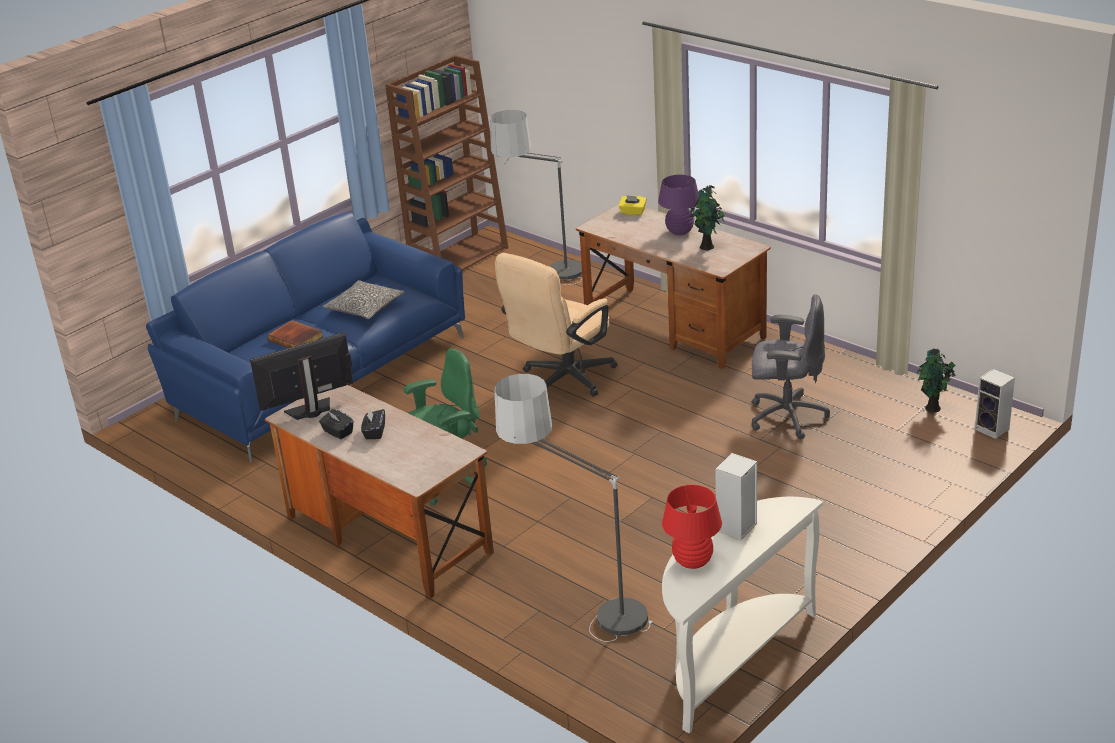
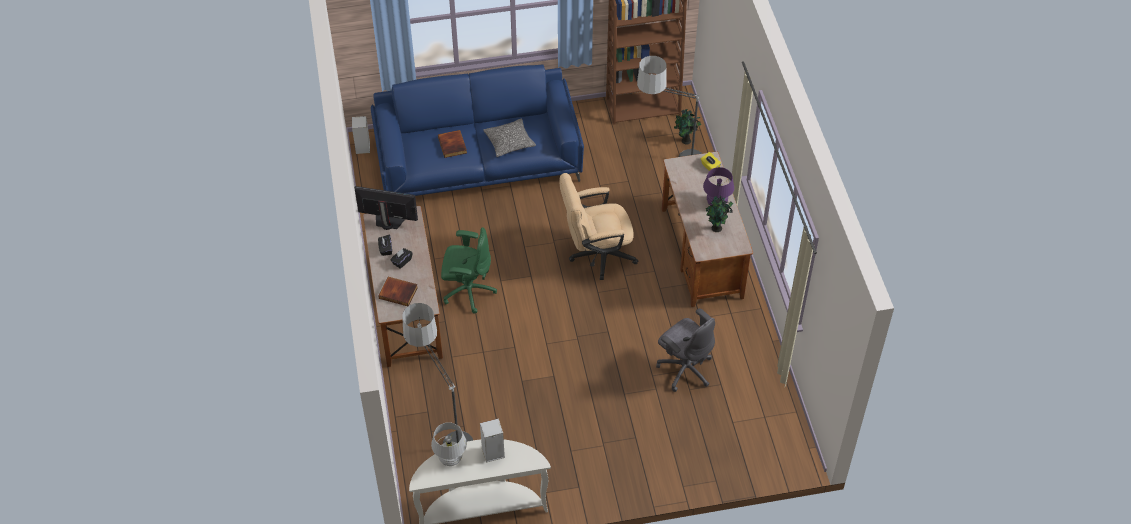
camera: 35 degrees right, 20 degrees up
red table lamp [662,485,722,569] -> white table lamp [431,422,467,466]
potted plant [917,348,956,413] -> potted plant moved to [674,109,701,145]
speaker [975,369,1015,439] -> speaker moved to [352,116,370,154]
none -> book [378,277,418,306]

